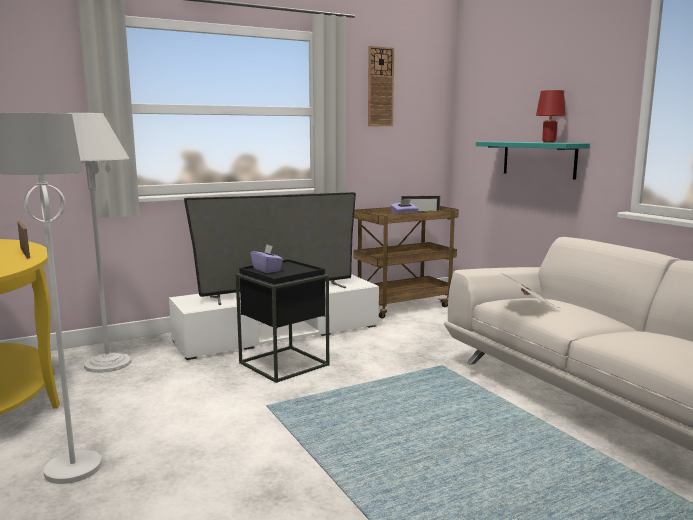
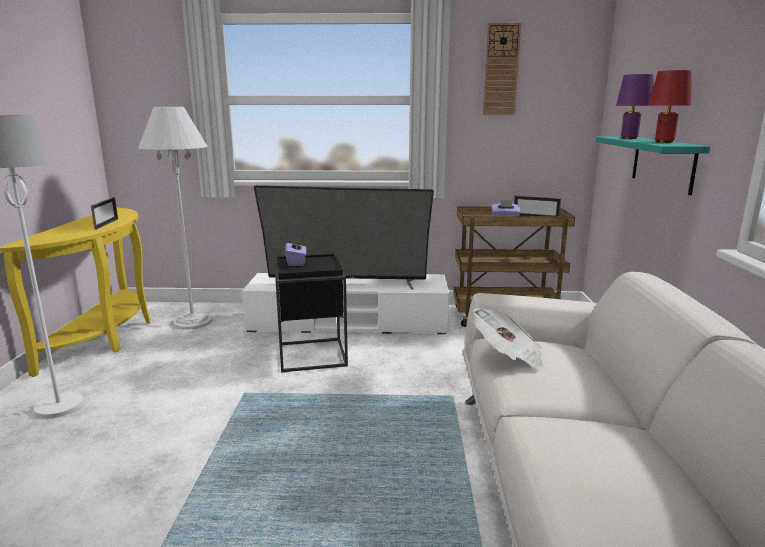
camera: 30 degrees right, 5 degrees up
none -> purple table lamp [616,74,654,139]

